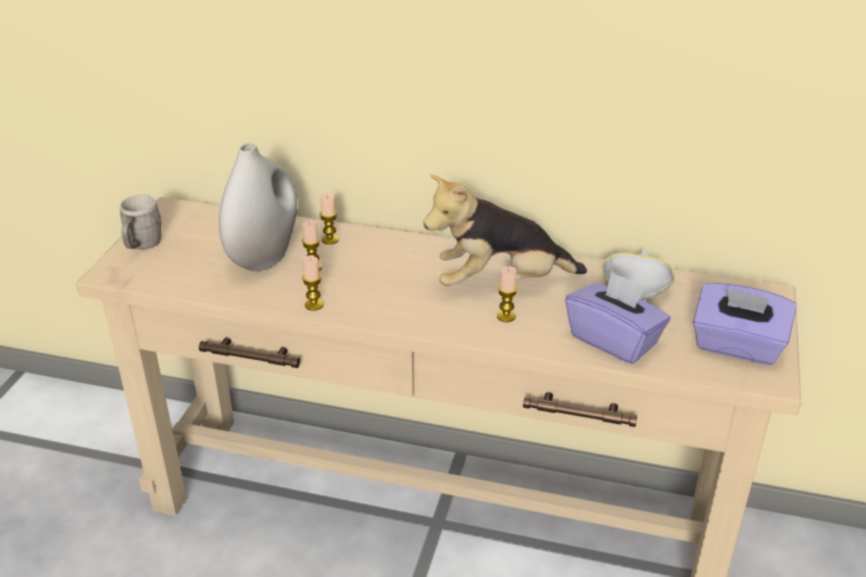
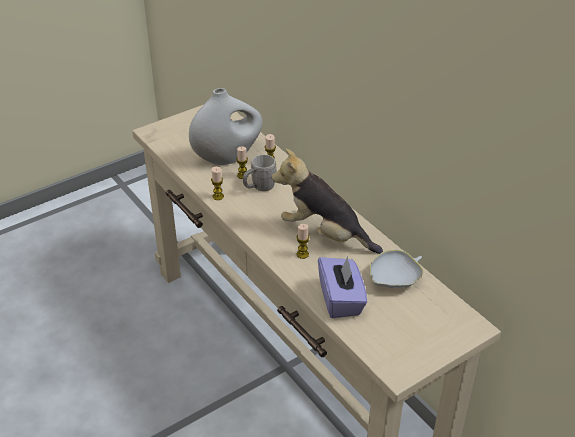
camera: 40 degrees right, 5 degrees up
grey mug [120,195,162,249] -> grey mug moved to [243,154,277,191]
purple tissue box [693,283,797,365] -> none

